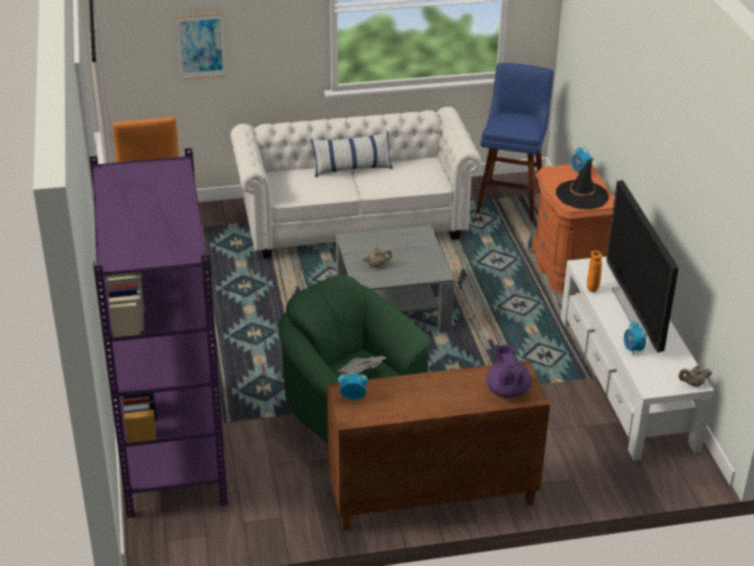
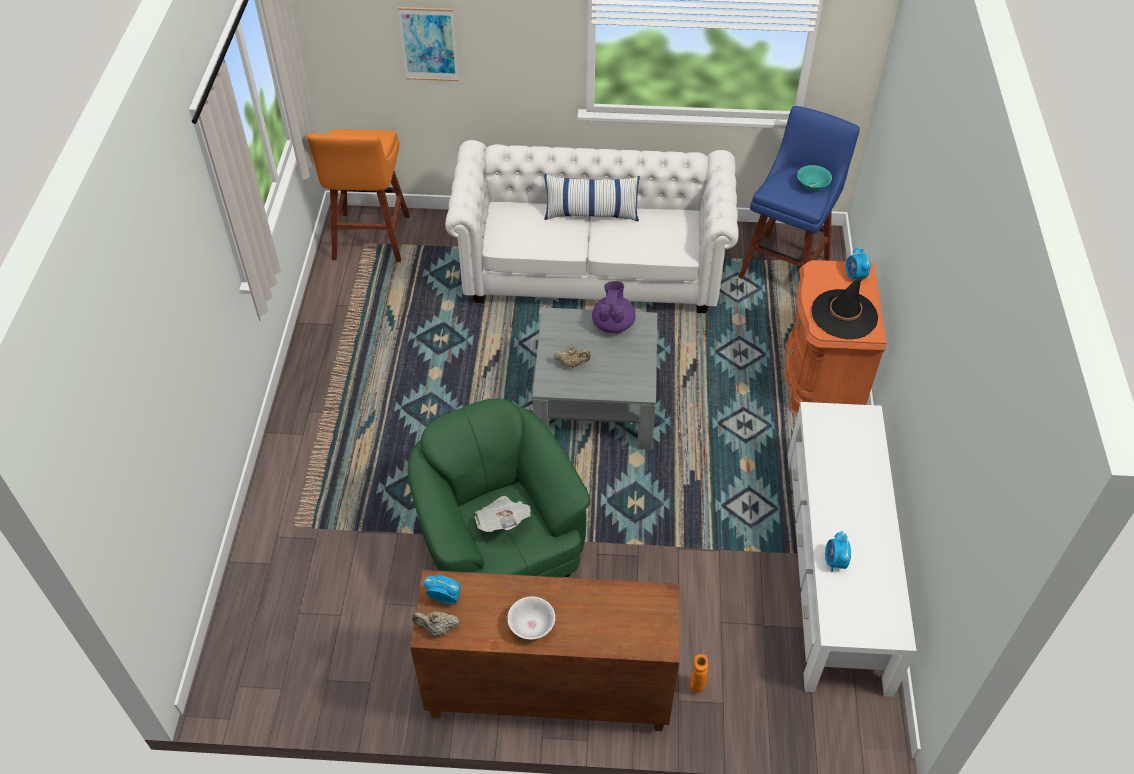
camera: 15 degrees right, 15 degrees up
purple bookcase [89,148,228,518] -> none
purple teapot [486,345,532,398] -> purple teapot moved to [592,281,636,333]
orange vase [587,250,602,292] -> orange vase moved to [690,654,708,693]
television [606,180,678,353] -> none
beige teapot [679,365,712,387] -> beige teapot moved to [412,611,459,637]
none -> white bowl [507,596,555,639]
none -> turquoise bowl [797,165,832,191]

